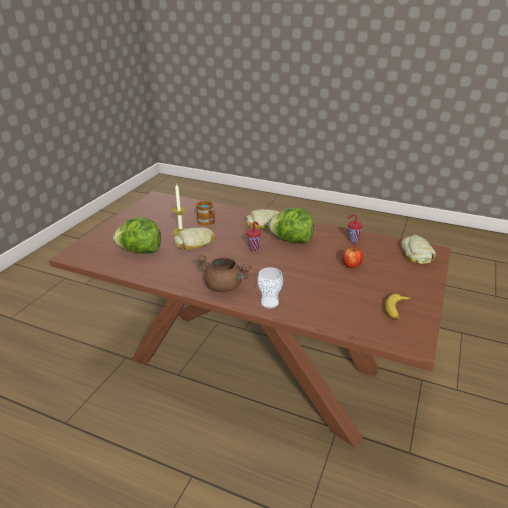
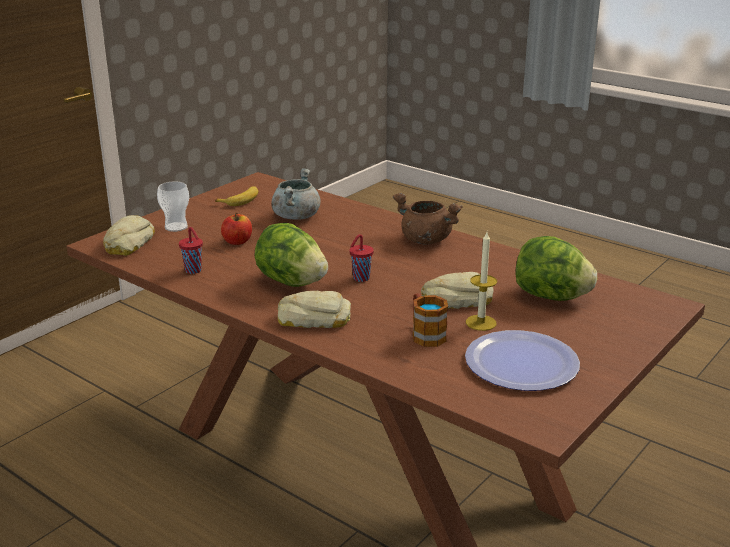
camera: 165 degrees left, 5 degrees down
cup [257,267,283,308] -> cup moved to [157,181,189,232]
none -> grey cooking pot [271,168,321,219]
none -> plate [465,330,580,391]

